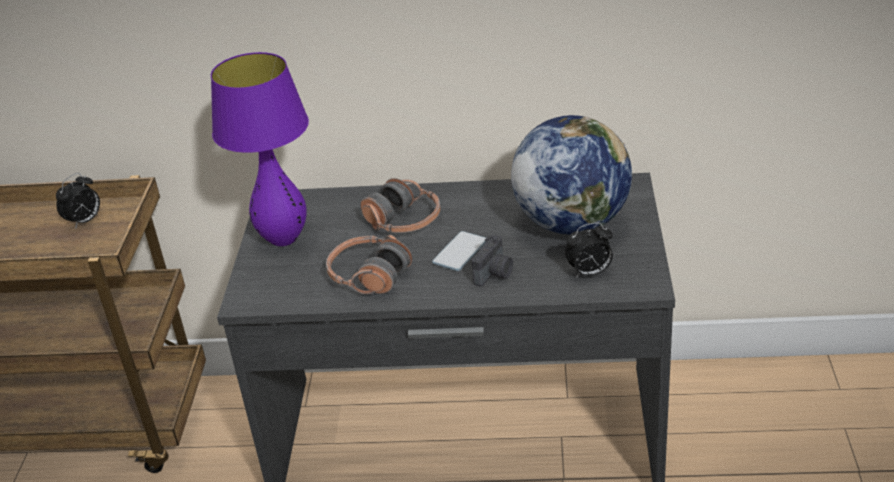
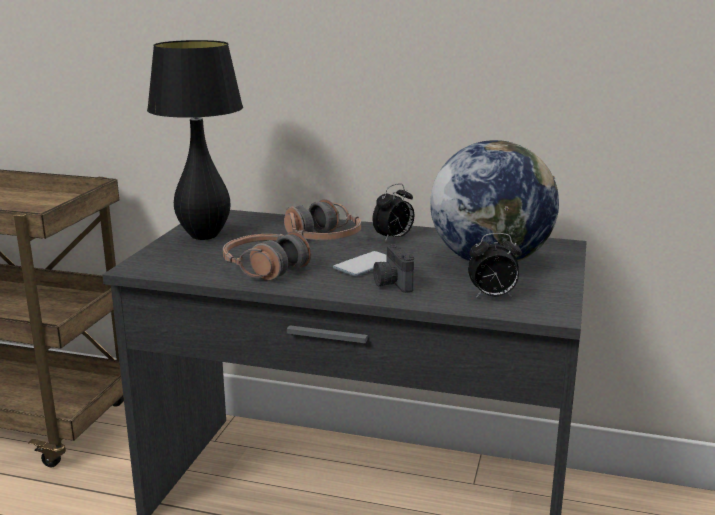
camera: 10 degrees right, 15 degrees down
alarm clock [56,173,100,228] -> alarm clock moved to [372,183,414,242]
purple table lamp [211,52,309,246] -> black table lamp [147,40,243,240]
camera [471,235,513,286] -> camera turned 120 degrees clockwise [373,244,414,293]

